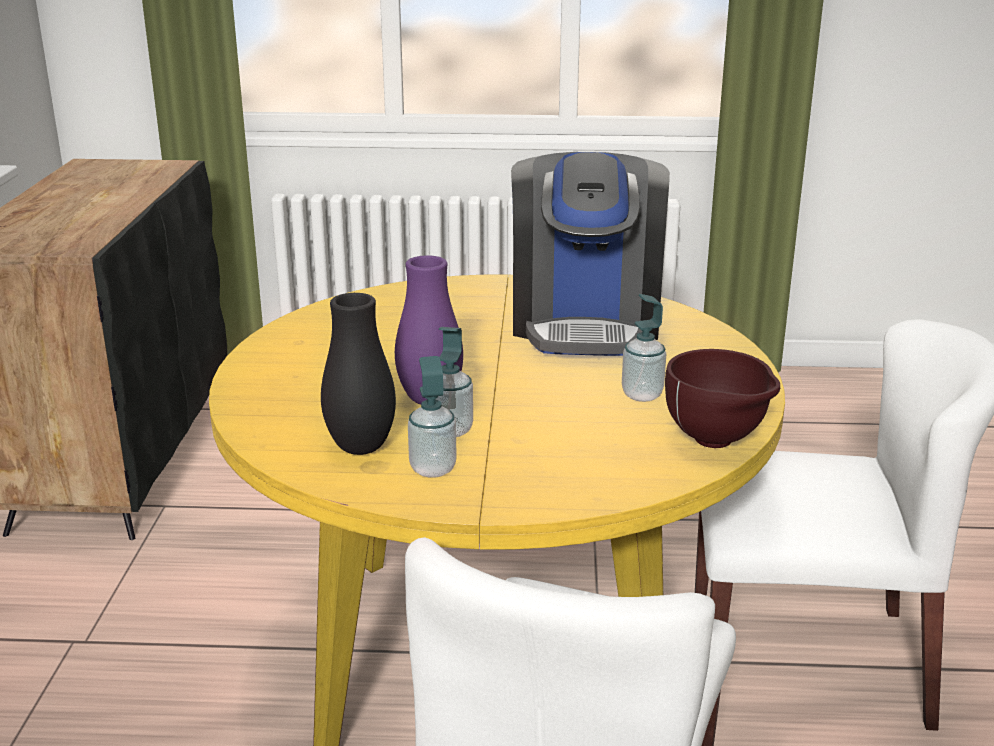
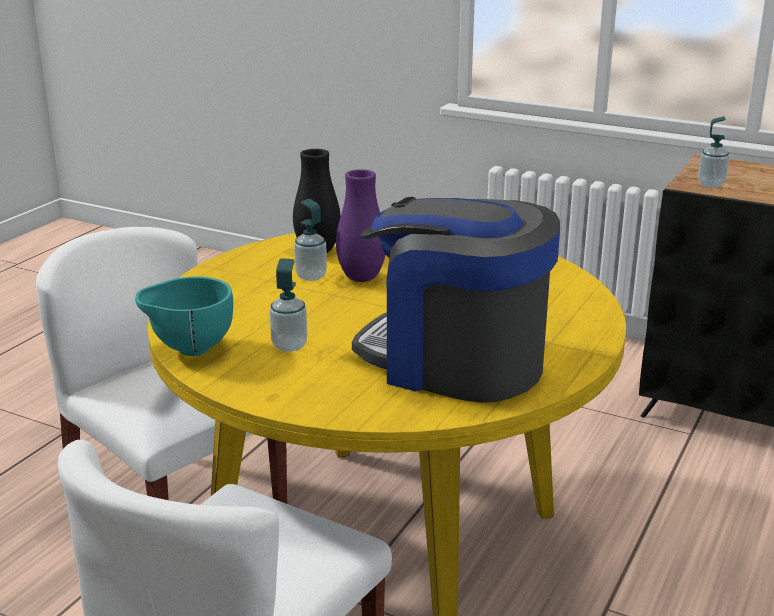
camera: 115 degrees right, 0 degrees up
soap dispenser [408,356,456,478] -> soap dispenser moved to [698,117,729,188]
brown bowl [665,349,780,448] -> turquoise bowl [135,276,233,356]

